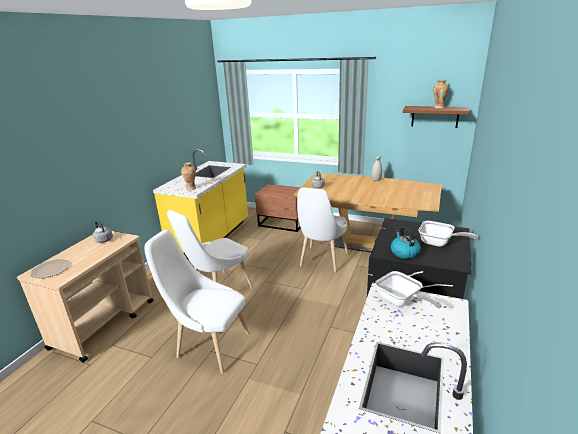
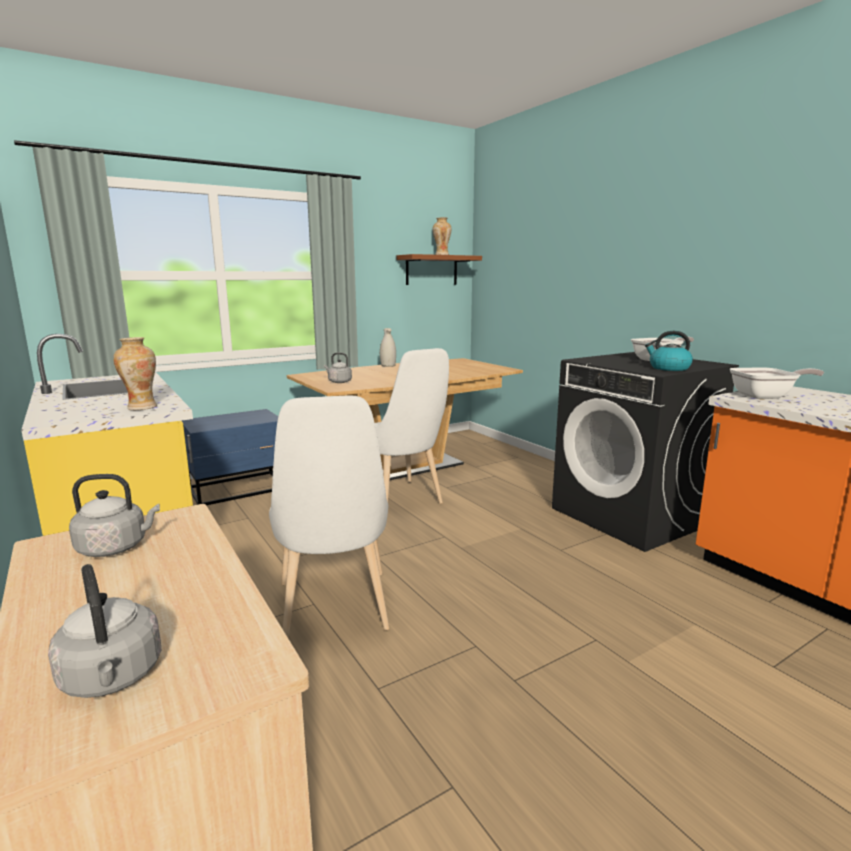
camera: 55 degrees left, 10 degrees down
plate [31,259,70,279] -> grey kettle [48,564,161,698]
white chair [144,230,250,374] -> none
brown nightstand [255,184,301,232] -> blue nightstand [182,409,278,505]

